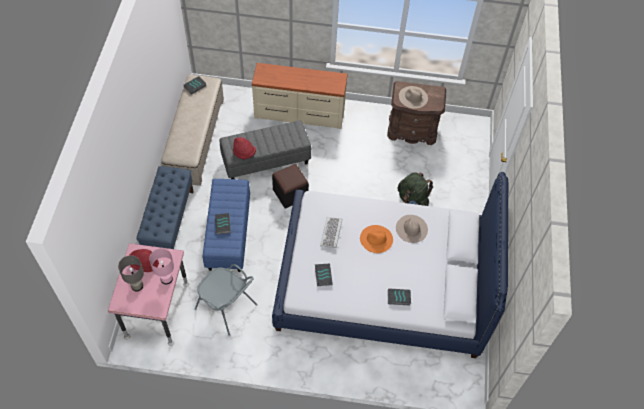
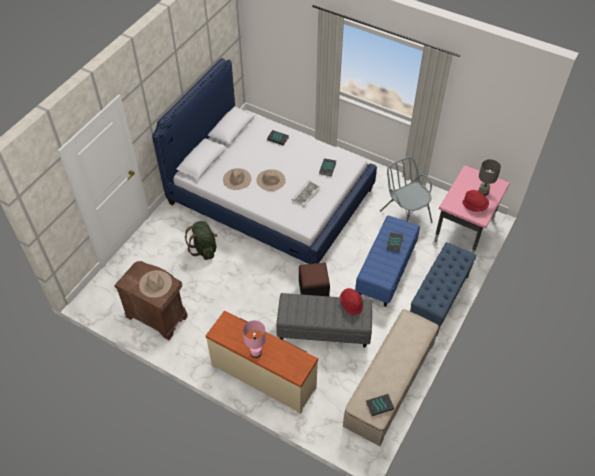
camera: 155 degrees left, 5 degrees down
pink table lamp [149,248,174,284] -> pink table lamp moved to [243,320,266,358]
orange hat [360,225,393,253] -> beige hat [256,170,286,191]

